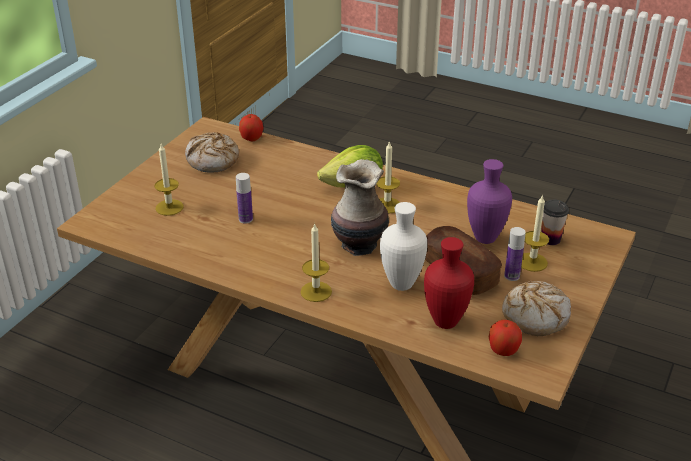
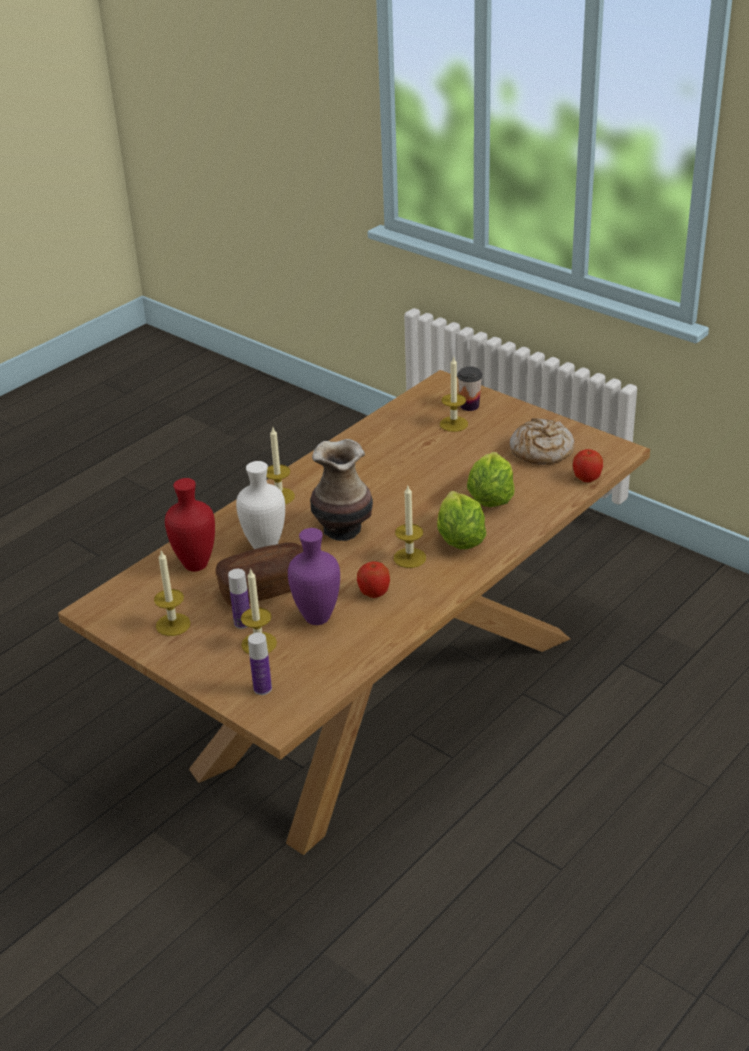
camera: 105 degrees right, 0 degrees up
bottle [236,173,253,224] -> bottle moved to [248,632,272,695]
apple [489,320,522,356] -> apple moved to [357,561,390,598]
bread [502,281,571,336] -> candle [154,551,191,636]
cup [541,200,569,245] -> cup moved to [457,367,483,411]
none -> lettuce [467,452,514,507]

